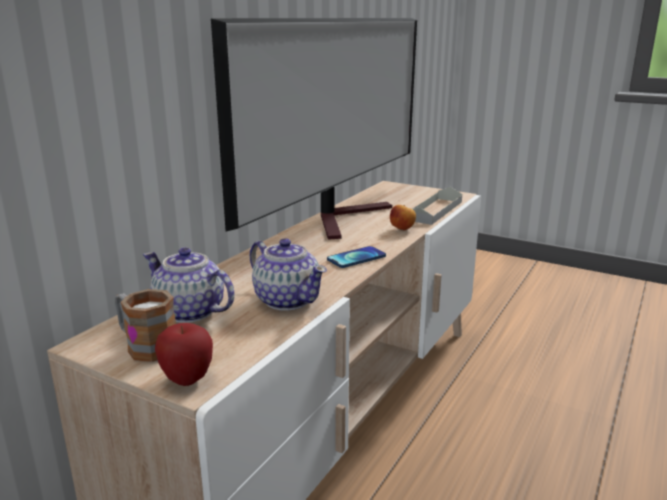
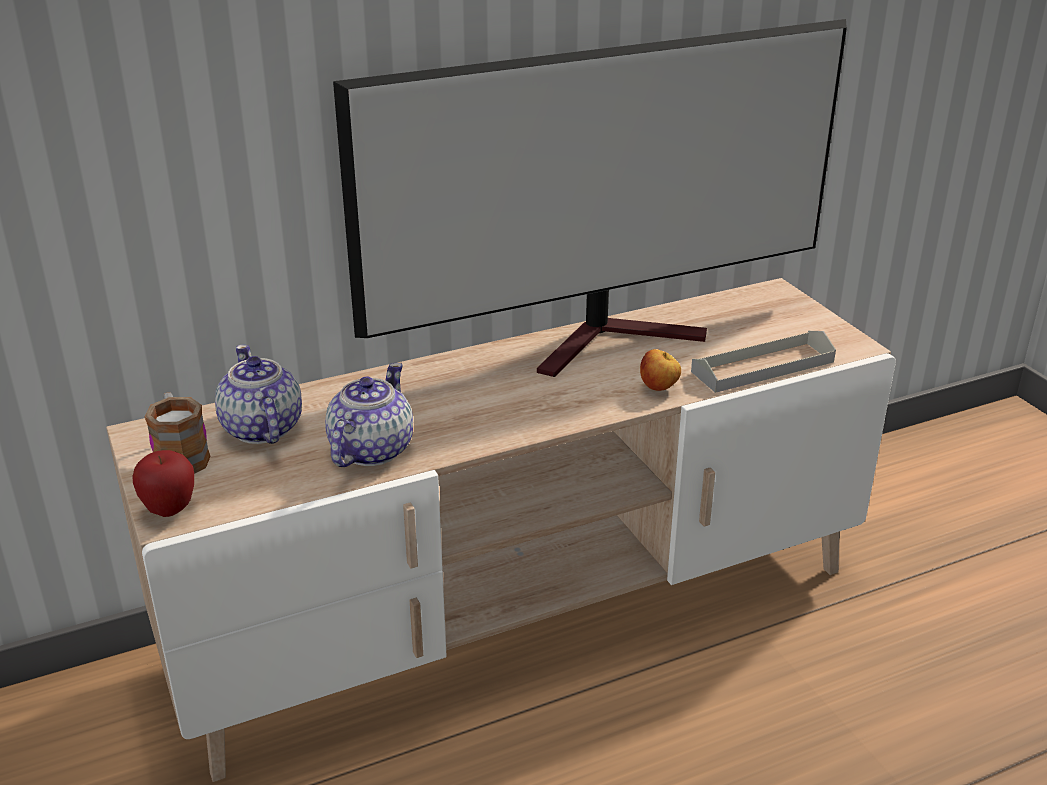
camera: 35 degrees right, 10 degrees up
teapot [250,238,327,311] -> teapot turned 150 degrees counterclockwise [325,363,413,467]
phone [327,246,386,268] -> none

